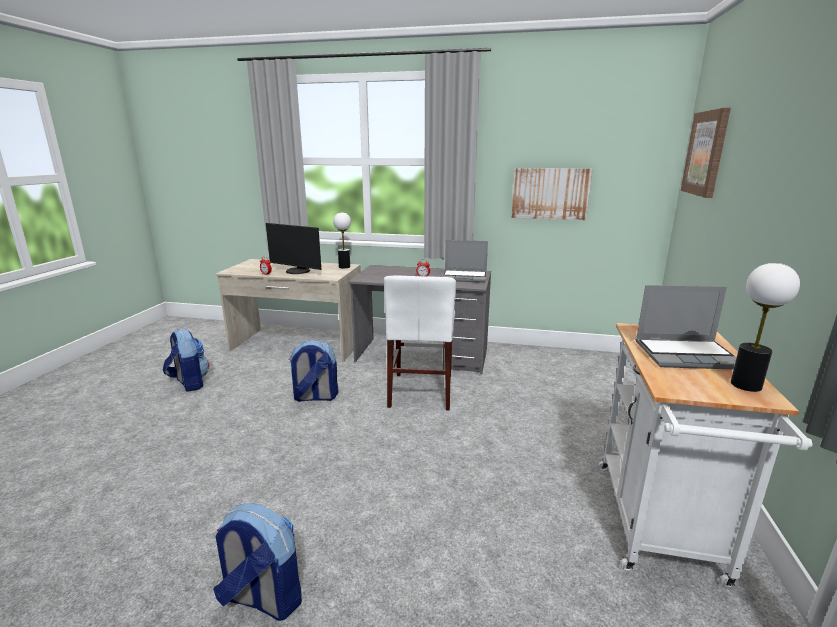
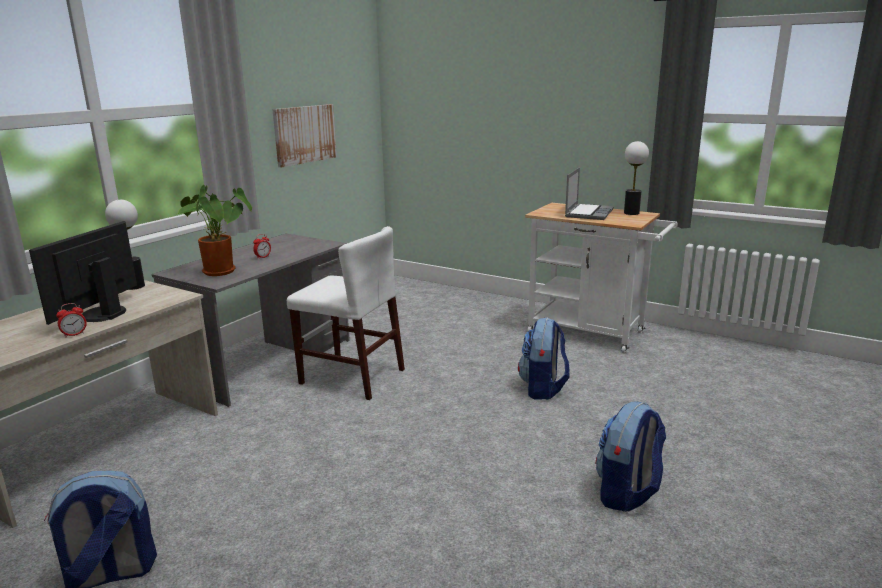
camera: 70 degrees left, 0 degrees up
monitor [266,223,322,274] -> monitor turned 150 degrees clockwise [29,221,137,325]
backpack [288,340,338,402] -> backpack moved to [518,317,569,400]
laptop [442,240,488,283] -> none
picture [681,108,731,198] -> none
none -> potted plant [177,185,252,276]

